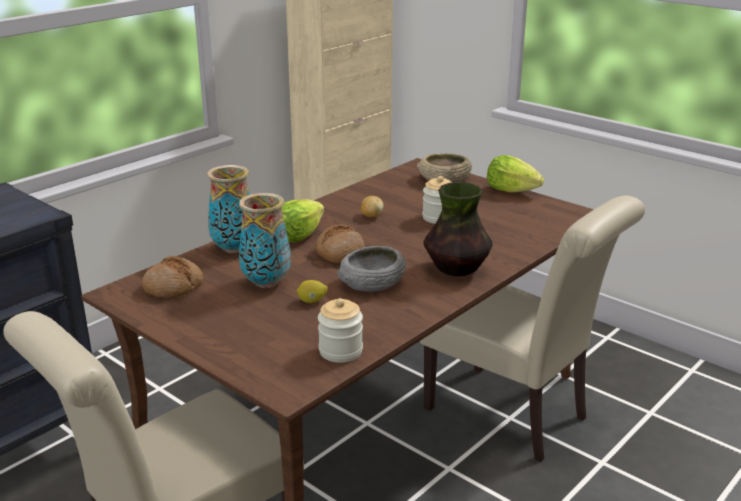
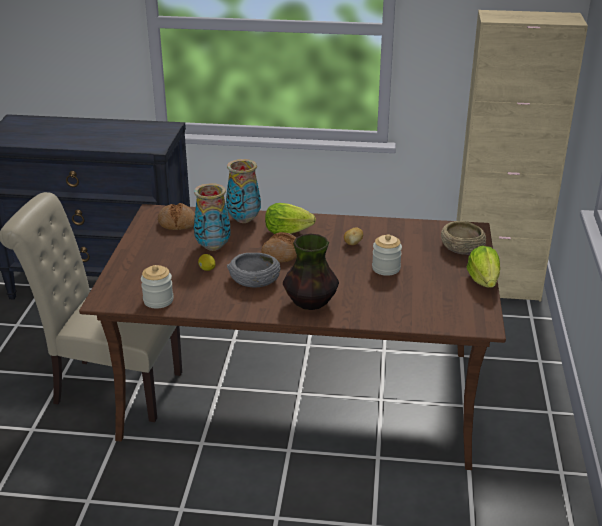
camera: 55 degrees right, 5 degrees up
beige chair [420,196,645,462] -> none

